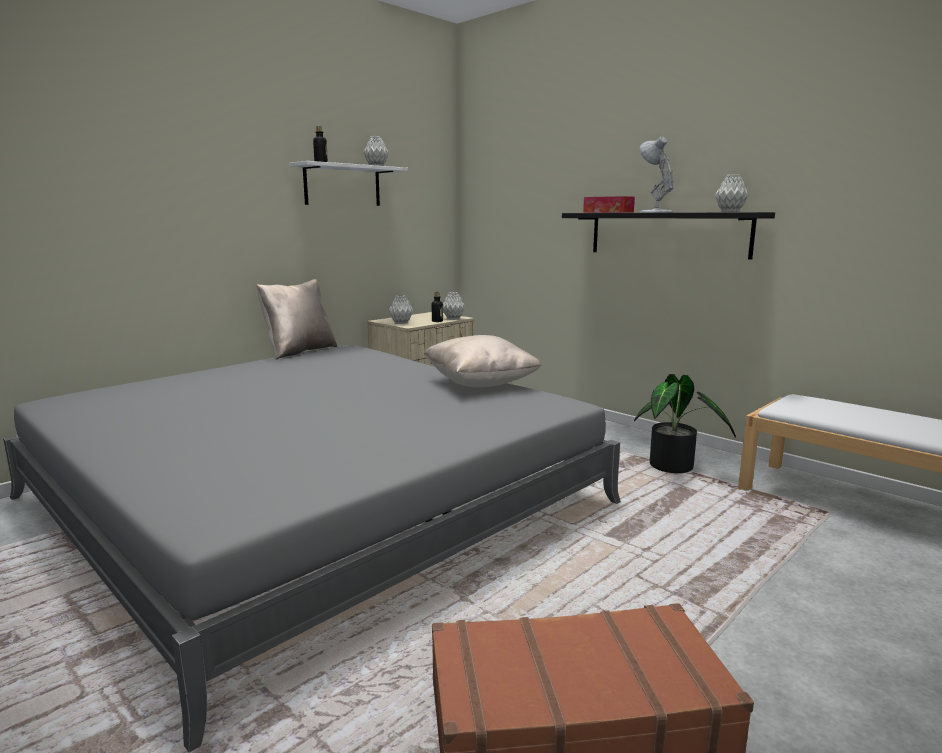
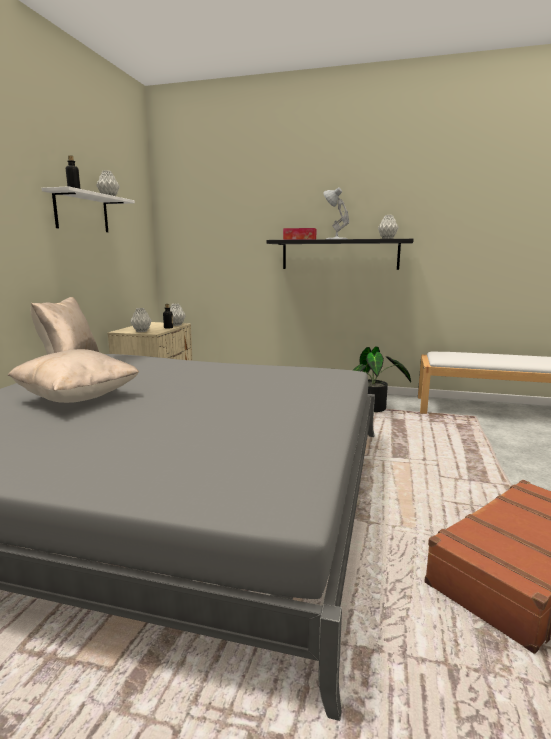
camera: 30 degrees left, 0 degrees up
beige pillow [424,335,542,387] -> beige pillow moved to [8,349,139,403]

